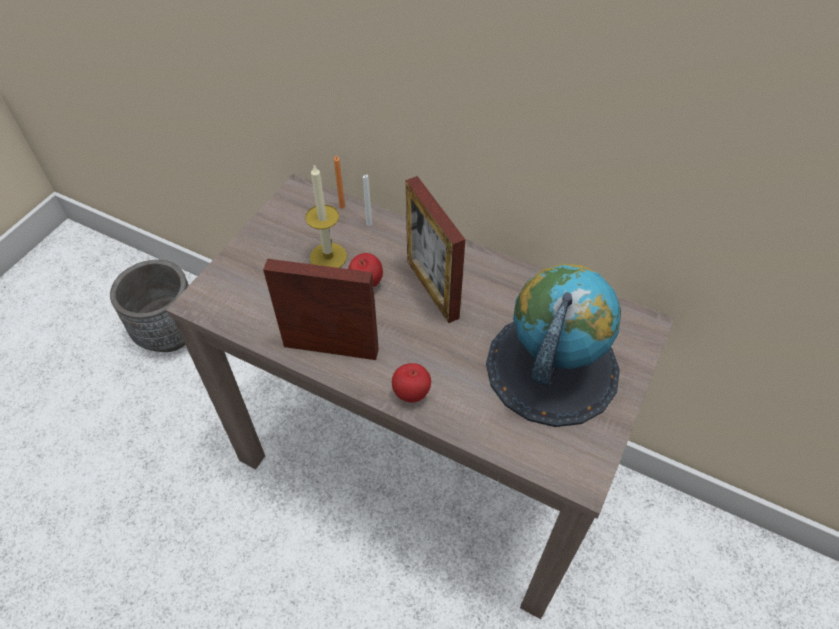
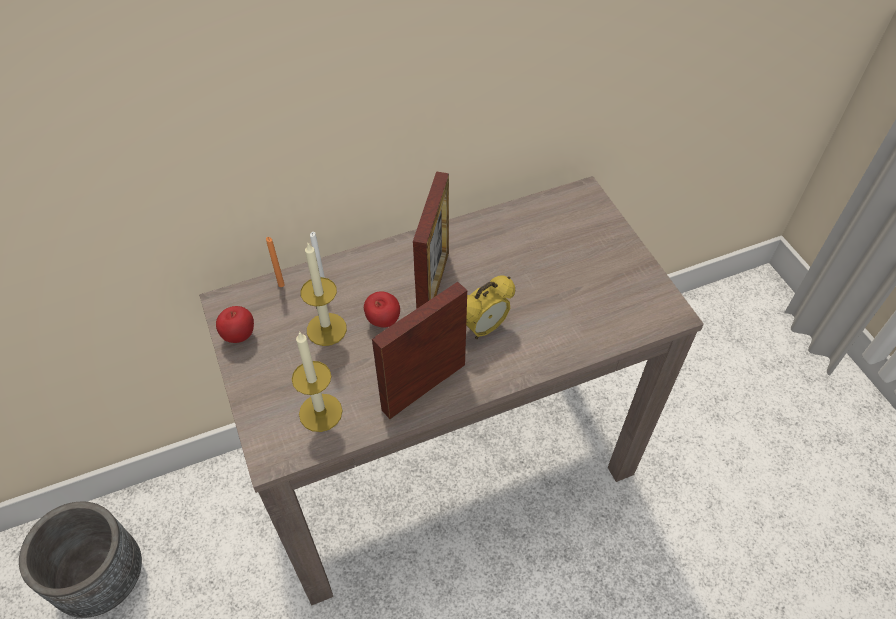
camera: 50 degrees left, 0 degrees up
apple [392,363,431,403] -> apple moved to [216,306,254,343]
picture frame [406,176,466,323] -> picture frame turned 90 degrees counterclockwise [413,171,449,309]
globe [486,264,621,427] -> none
none -> candle [292,331,343,432]
none -> alarm clock [466,275,515,339]

